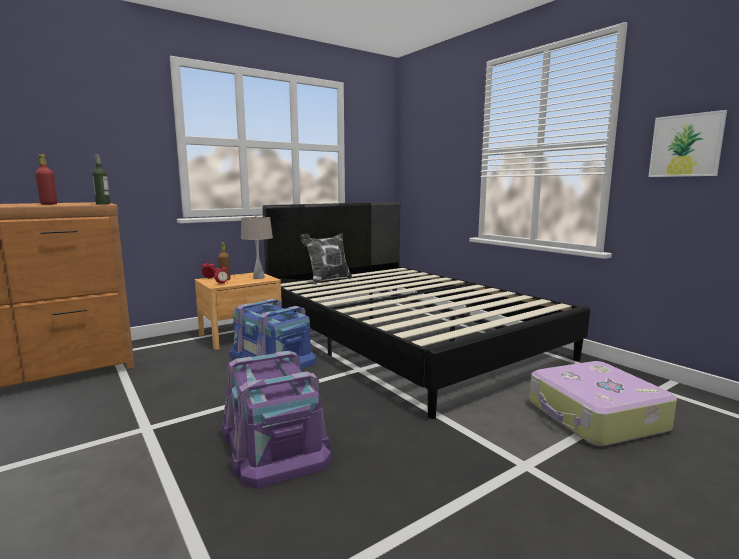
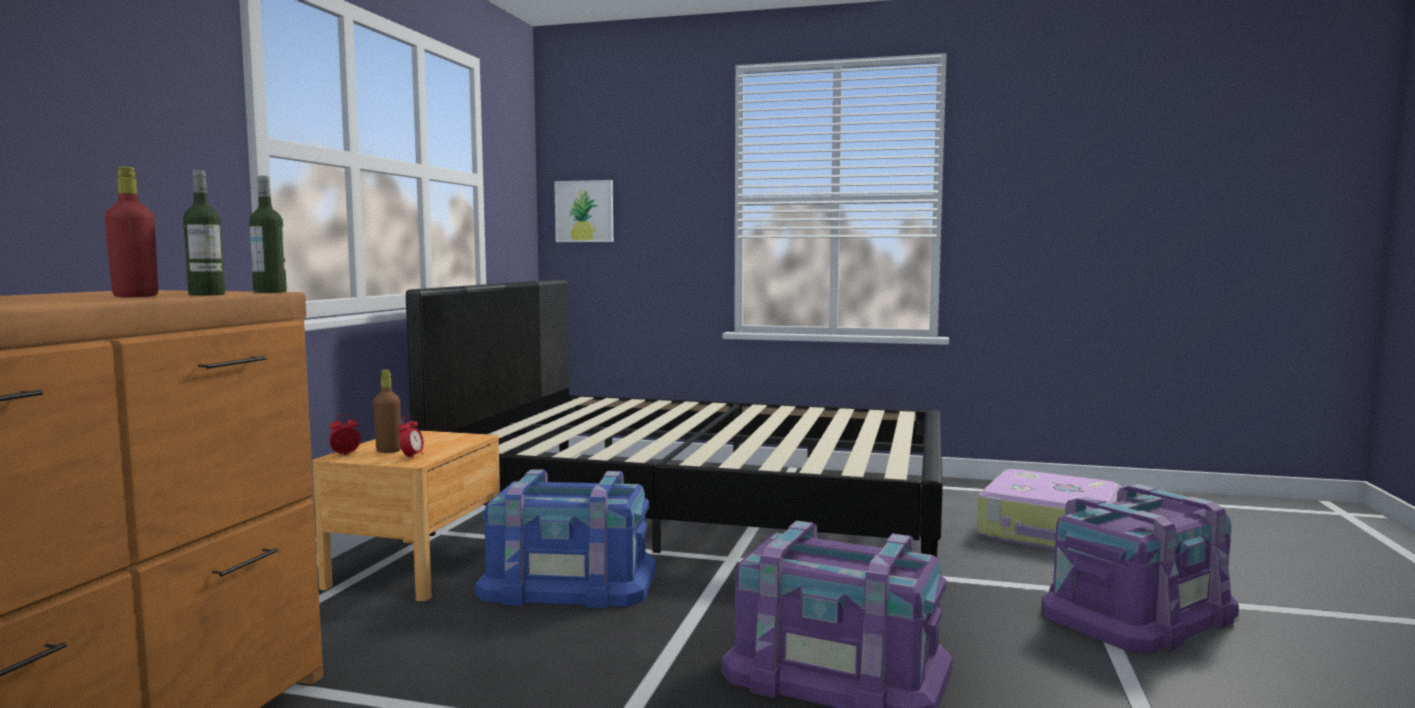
camera: 40 degrees left, 5 degrees down
beige table lamp [241,216,273,279] -> none
pillow [301,234,352,284] -> none
picture [648,110,727,177] -> picture moved to [554,180,613,242]
none -> bottle [183,170,225,296]
none -> purple storage box [1041,484,1239,653]

